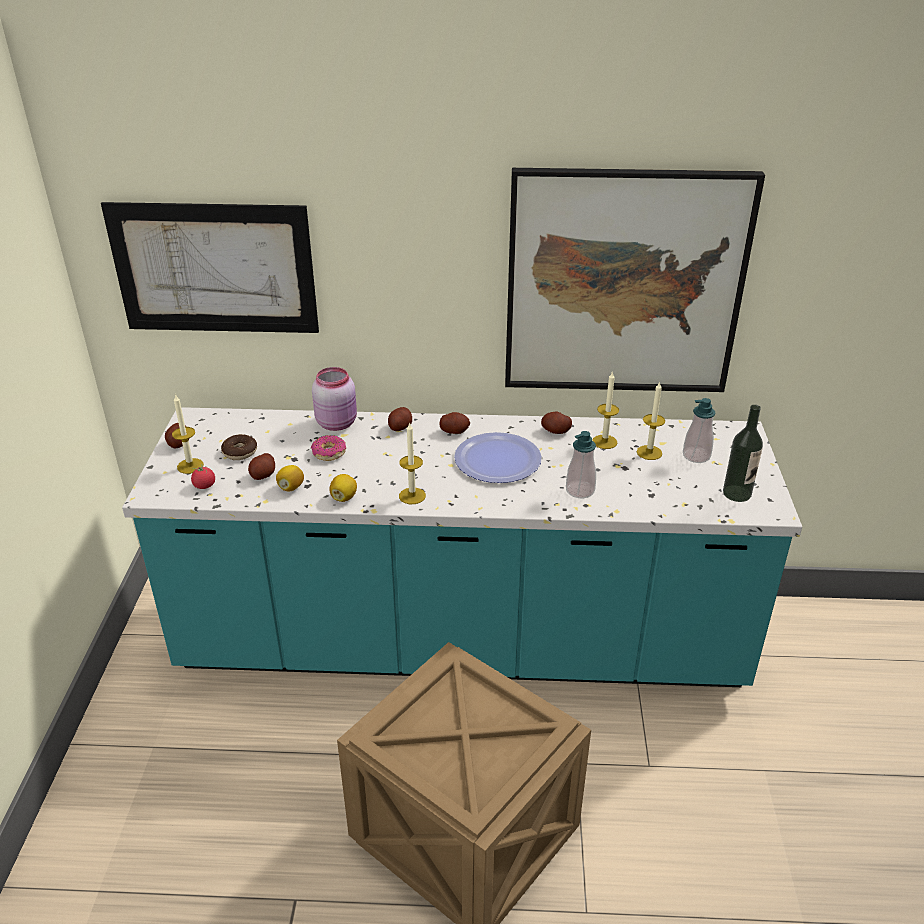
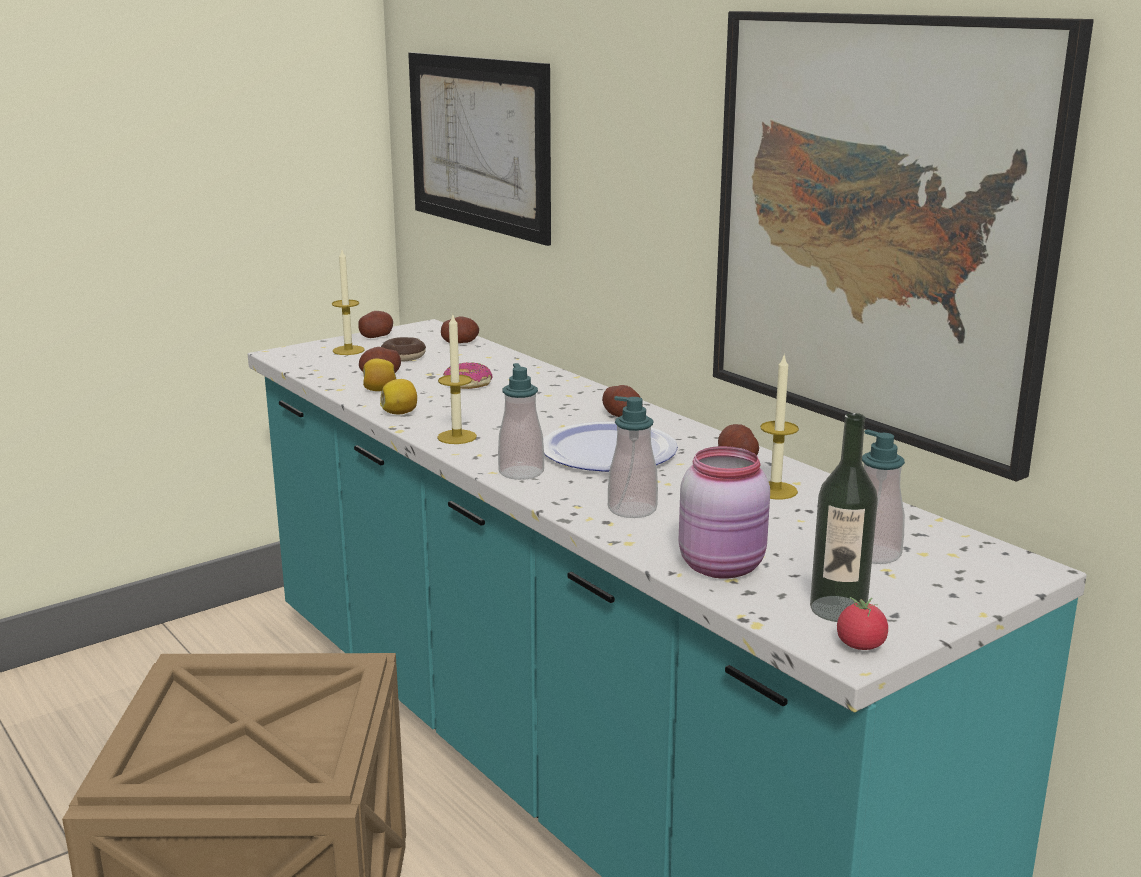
camera: 50 degrees right, 15 degrees down
tomato [191,465,215,489] -> tomato moved to [837,597,888,650]
pink jar [312,367,357,431] -> pink jar moved to [679,446,770,579]
potato [388,407,412,431] -> potato moved to [441,317,479,343]
candle [637,381,665,460] -> none
none -> soap dispenser [498,363,544,480]

